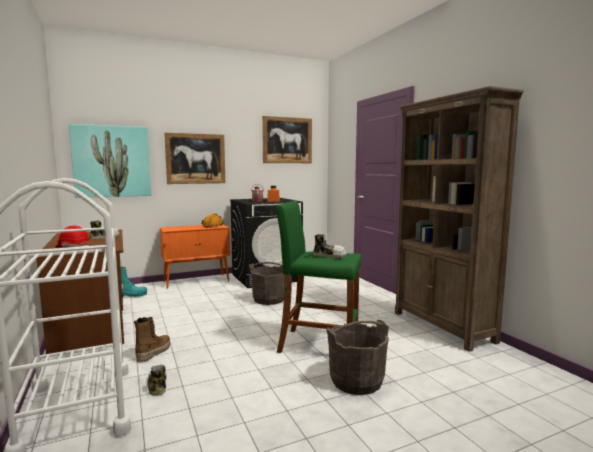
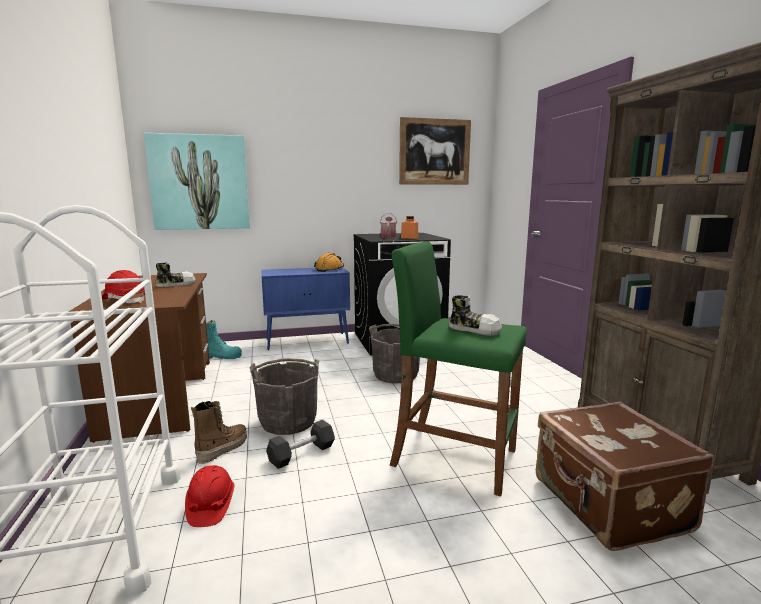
camera: 10 degrees right, 5 degrees up
shoe [148,365,167,396] -> red hard hat [185,465,234,527]
orange cabinet [160,224,230,289] -> blue cabinet [261,267,350,350]
picture [164,133,225,184] -> none
grey bucket [326,320,389,395] -> grey bucket moved to [249,358,319,435]
none -> black dumbbell [266,420,335,469]
none -> brown suitcase [536,402,714,551]

